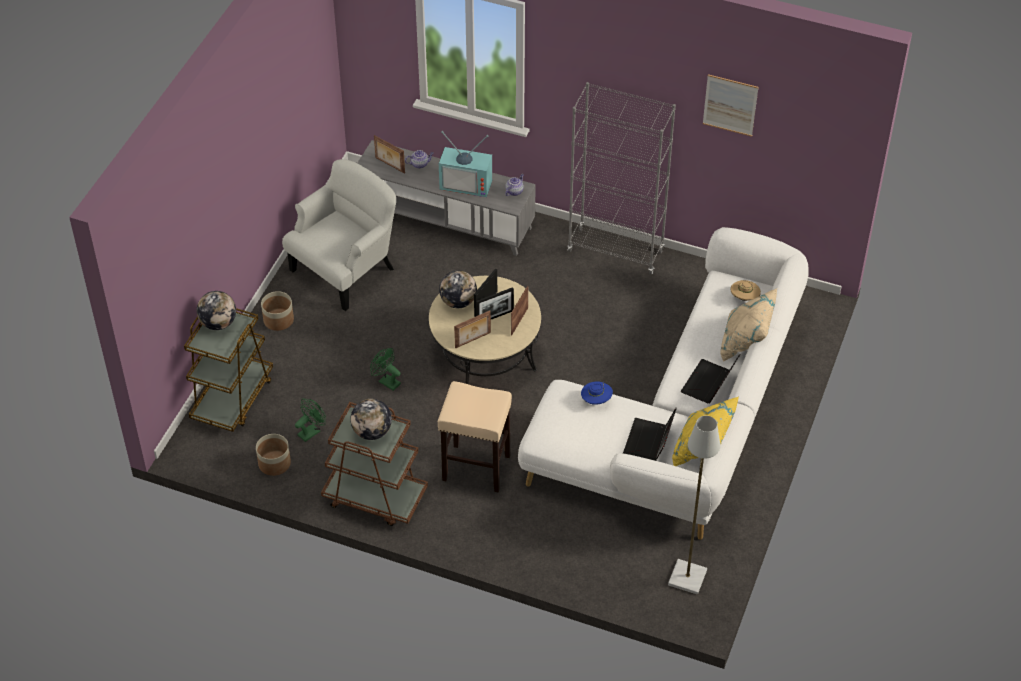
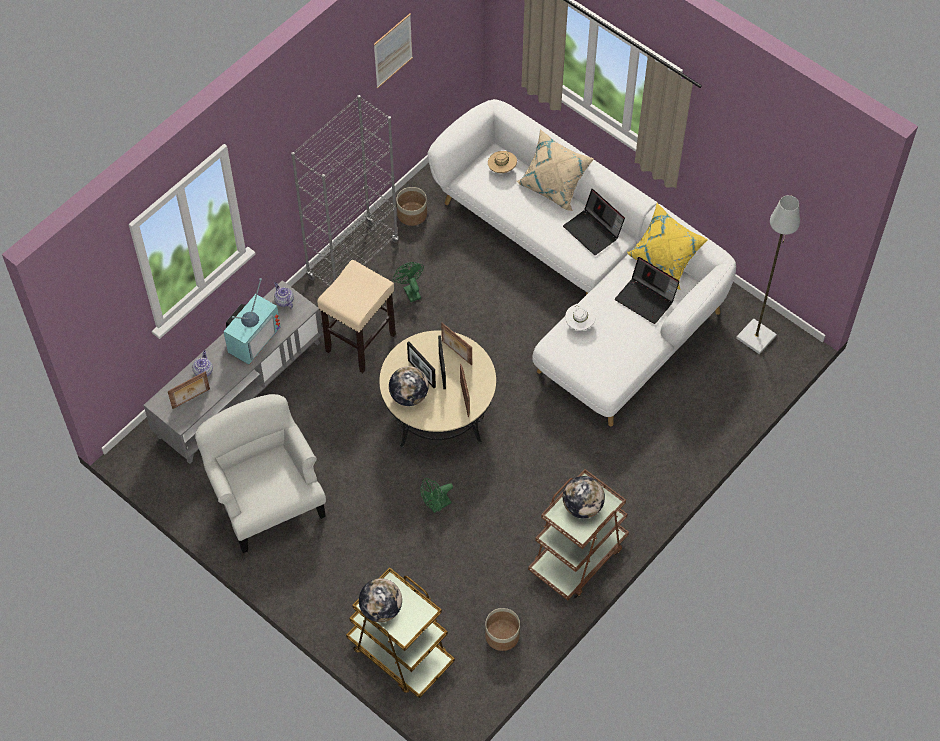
camera: 70 degrees left, 10 degrees up
planter [261,291,294,331] -> planter moved to [396,187,427,226]
green fan [295,398,326,442] -> green fan moved to [393,262,424,302]
beige stool [438,381,512,493] -> beige stool moved to [317,260,396,373]
blue hat [581,381,613,405] -> white hat [565,303,596,330]

